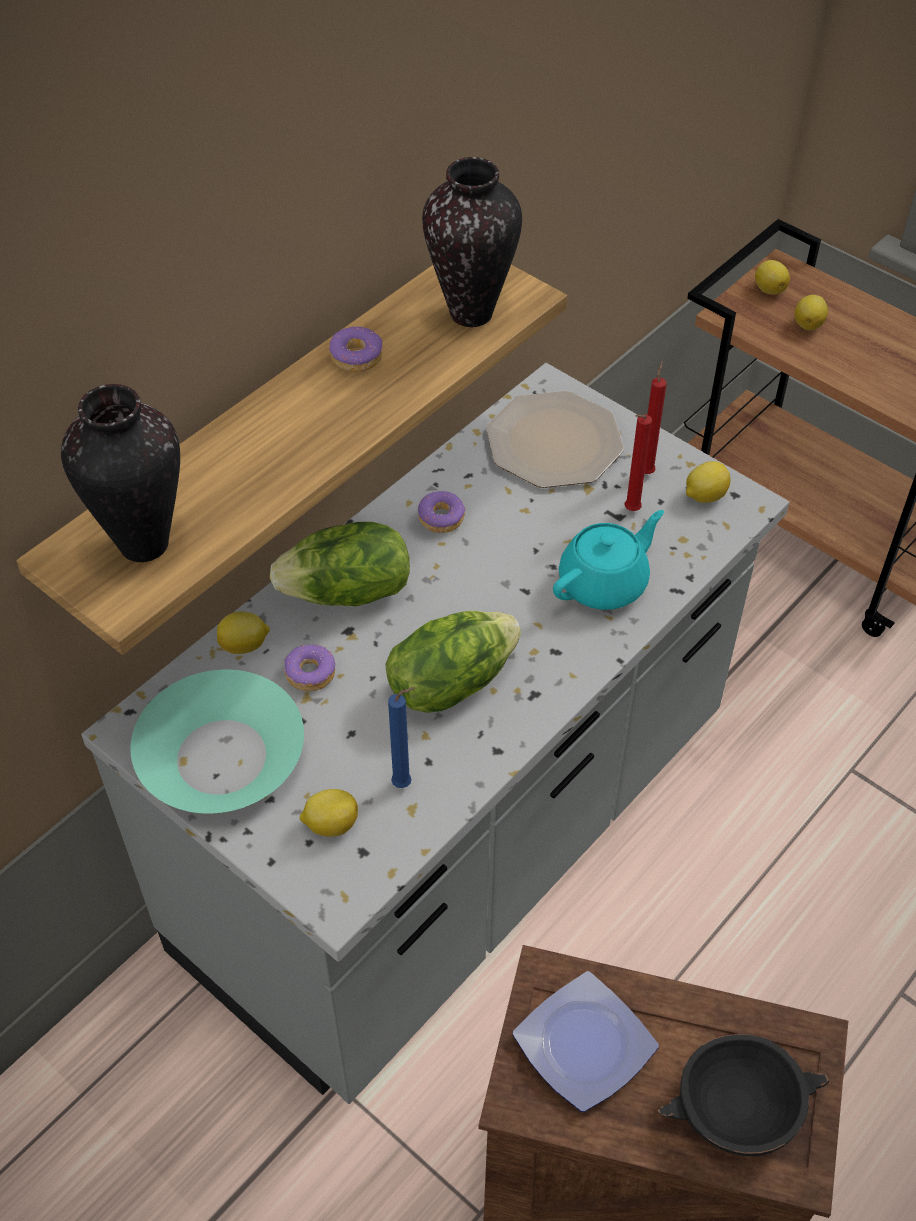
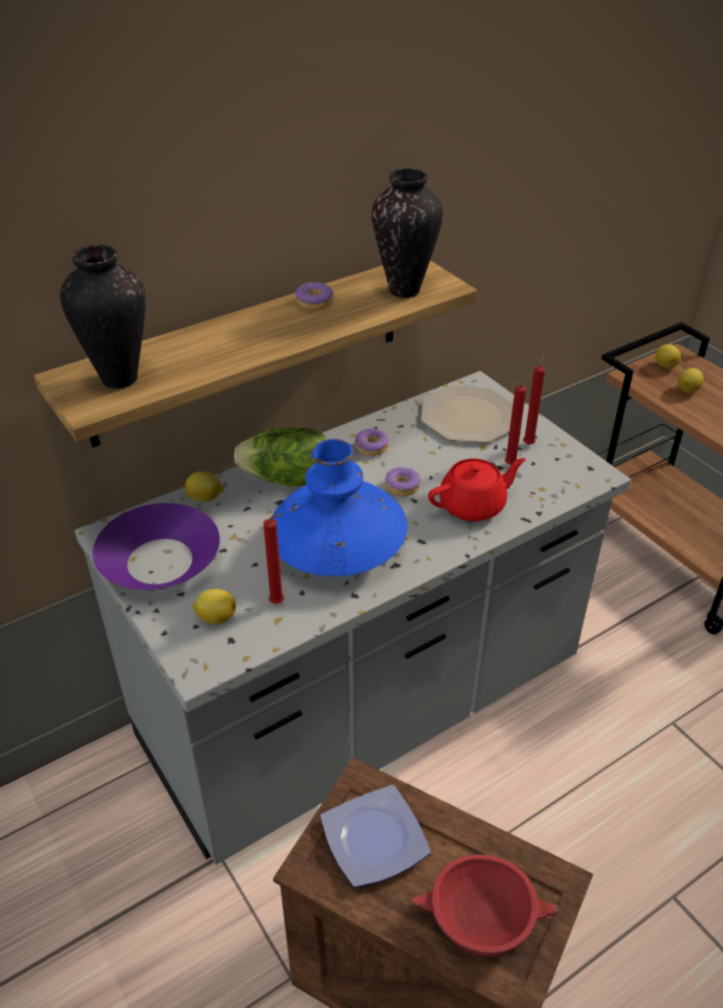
camera: 15 degrees right, 10 degrees down
turquoise bowl [130,669,304,813] -> purple bowl [93,503,220,590]
donut [284,645,335,692] -> donut moved to [385,466,420,497]
lettuce [386,611,521,713] -> blue vase [272,439,408,576]
blue candle [388,687,414,788] -> red candle [263,513,284,604]
turquoise teapot [553,510,664,610] -> red teapot [428,458,526,521]
black bowl [658,1034,829,1156] -> red bowl [411,854,559,957]
lemon [686,461,731,503] -> none

